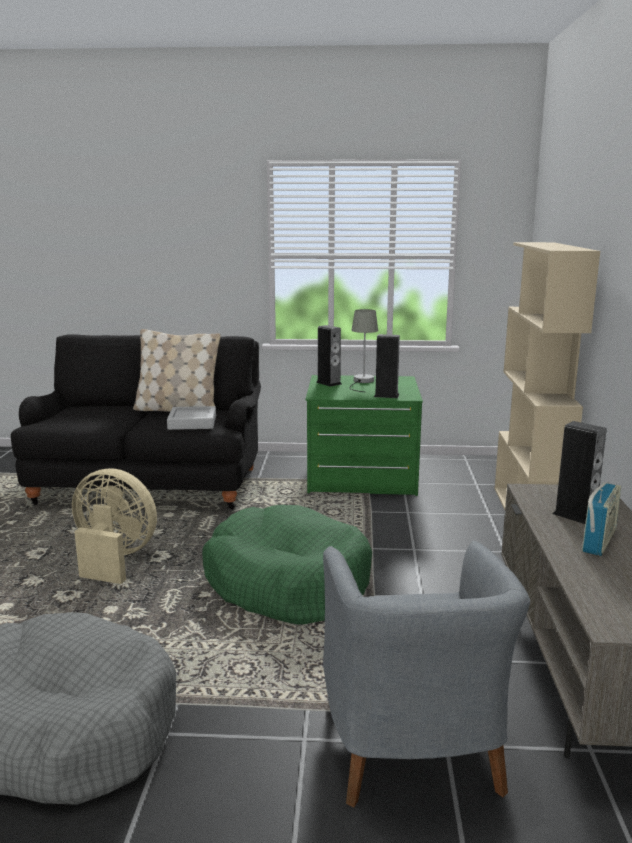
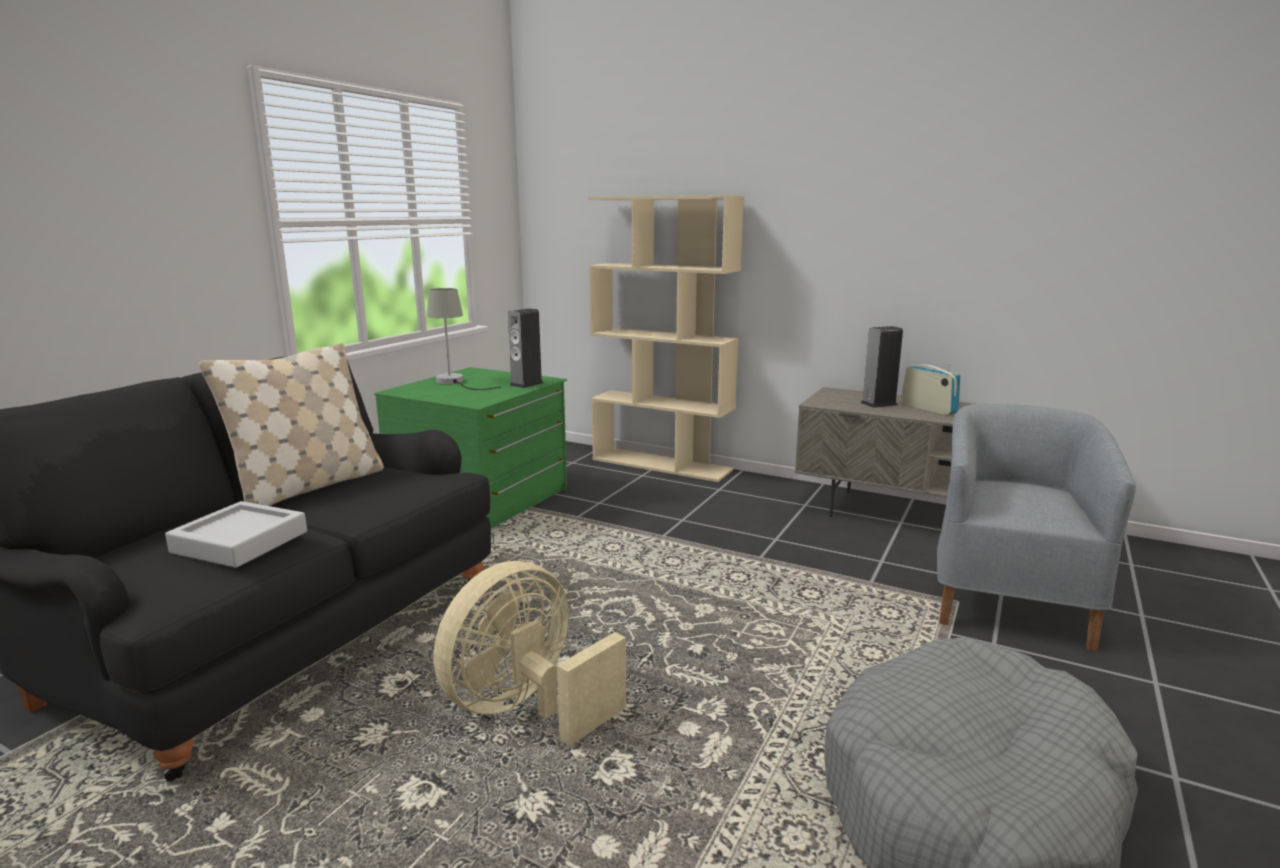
camera: 65 degrees left, 0 degrees up
grey tray [167,406,216,430] -> grey tray moved to [165,501,307,568]
green dog bed [202,505,372,625] -> none
speaker [316,325,341,387] -> none
grey armchair [323,541,530,808] -> grey armchair turned 90 degrees counterclockwise [937,404,1136,652]

